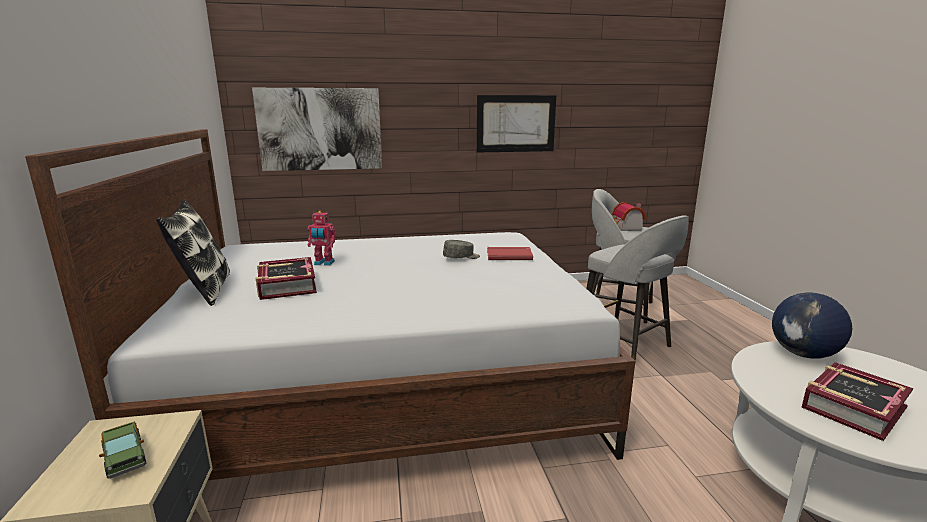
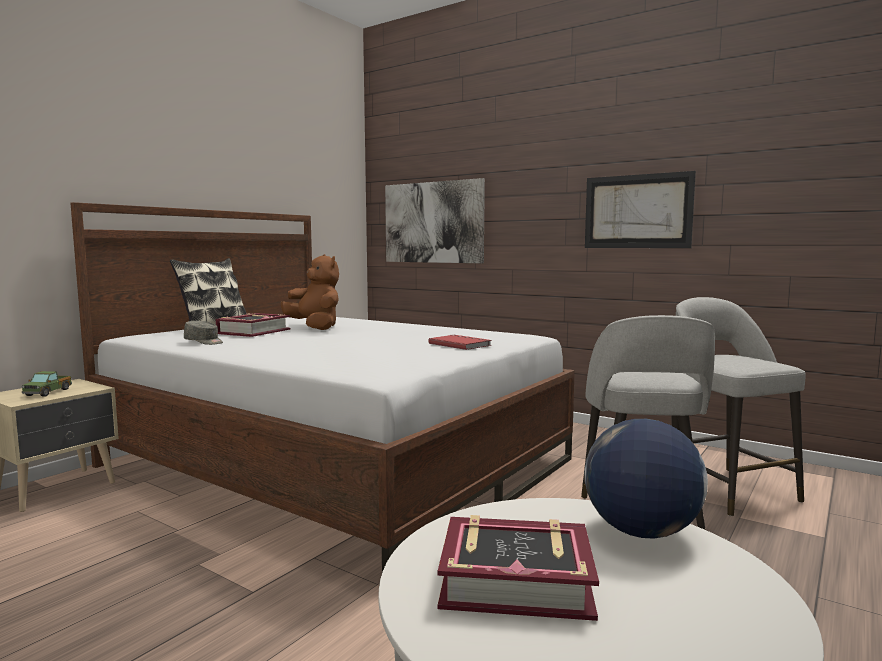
camera: 45 degrees right, 10 degrees down
toy robot [308,211,336,266] -> brown plush toy [280,254,339,330]
grey cap [443,240,480,259] -> grey cap moved to [184,321,223,345]
toy house [612,202,646,231] -> none

